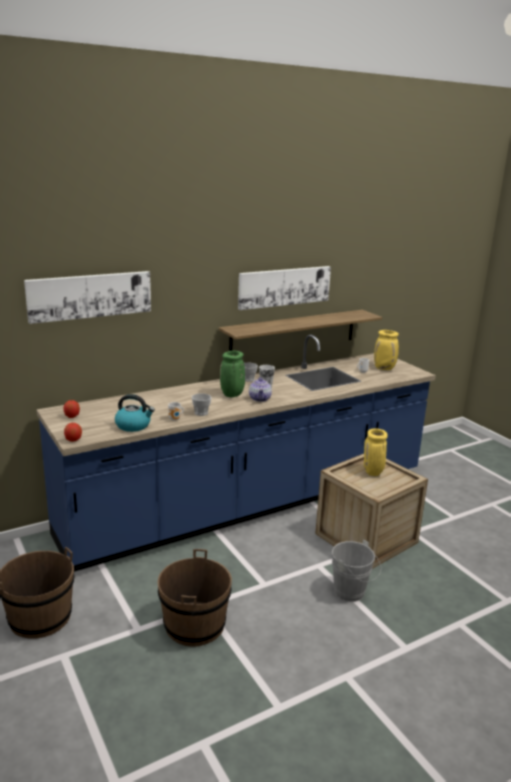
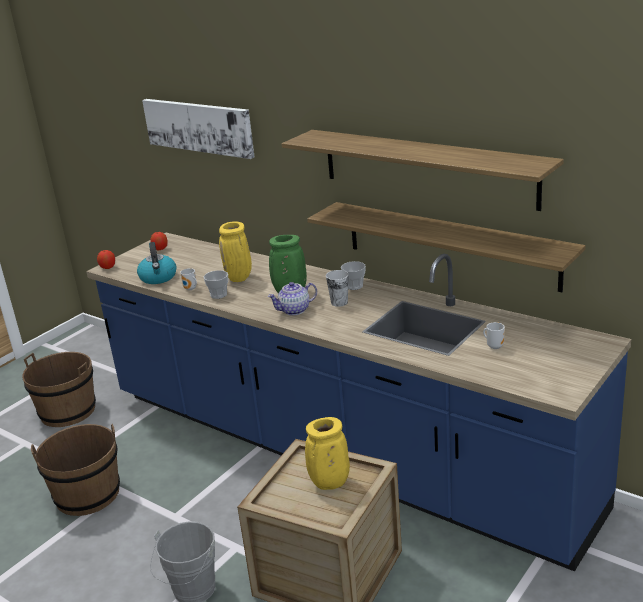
camera: 70 degrees right, 5 degrees up
picture [238,266,331,310] -> shelf [282,130,564,211]
yellow vase [374,330,399,370] -> yellow vase moved to [219,221,252,282]

